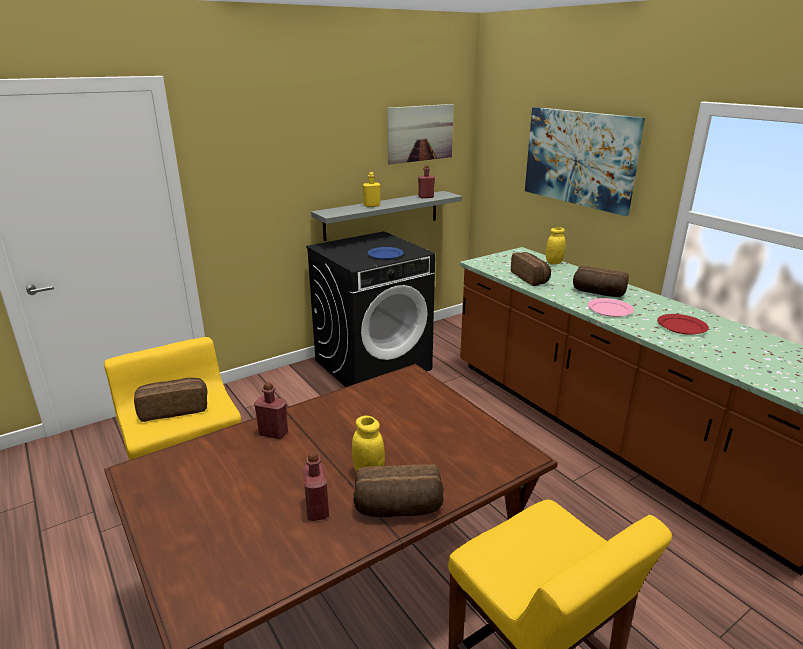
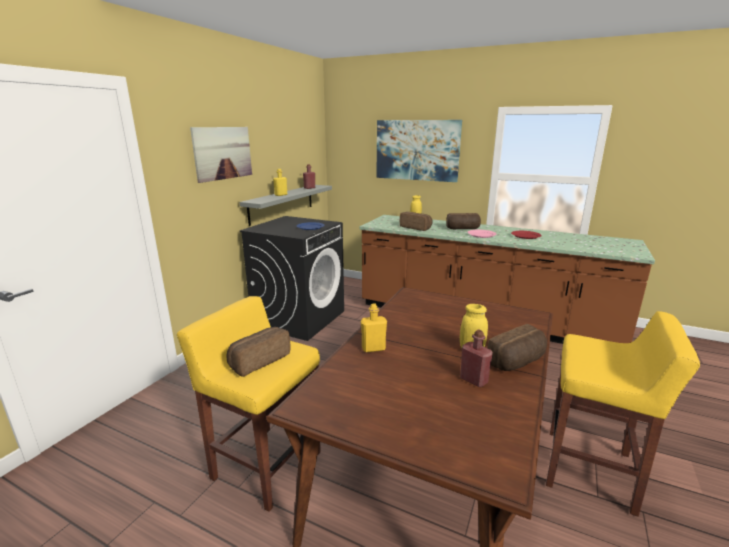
camera: 30 degrees left, 5 degrees down
red bottle [254,382,288,439] -> yellow bottle [361,303,387,353]
picture [387,104,454,164] -> picture moved to [190,127,252,183]

